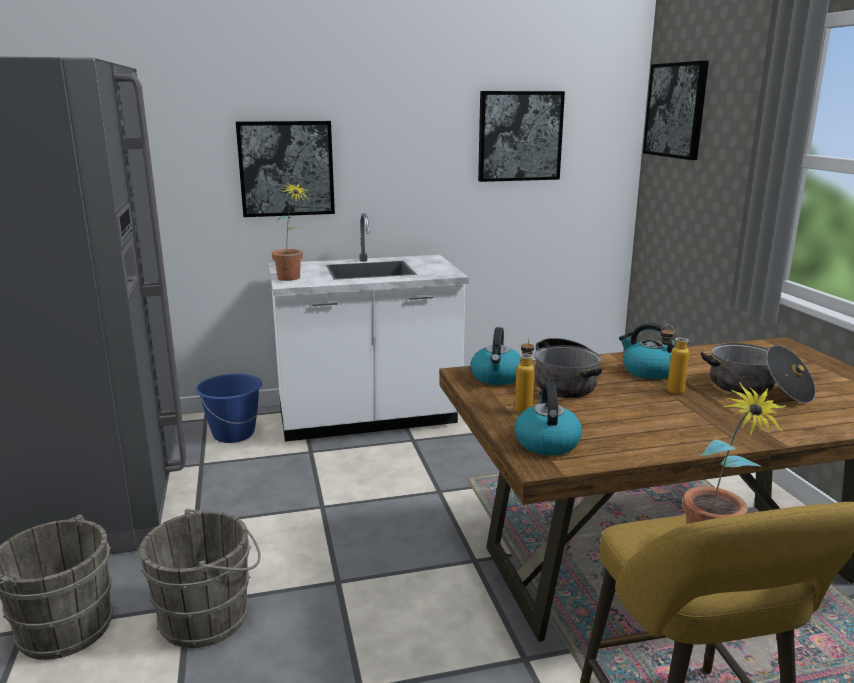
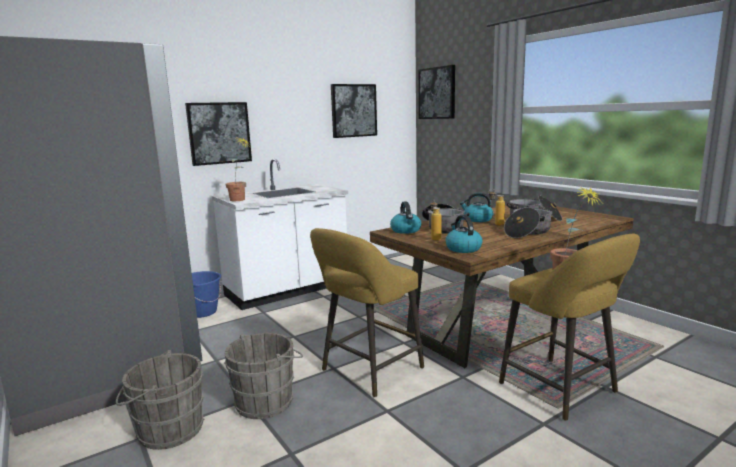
camera: 20 degrees left, 5 degrees down
none -> yellow stool [310,228,424,398]
none -> cooking pot [504,206,553,238]

